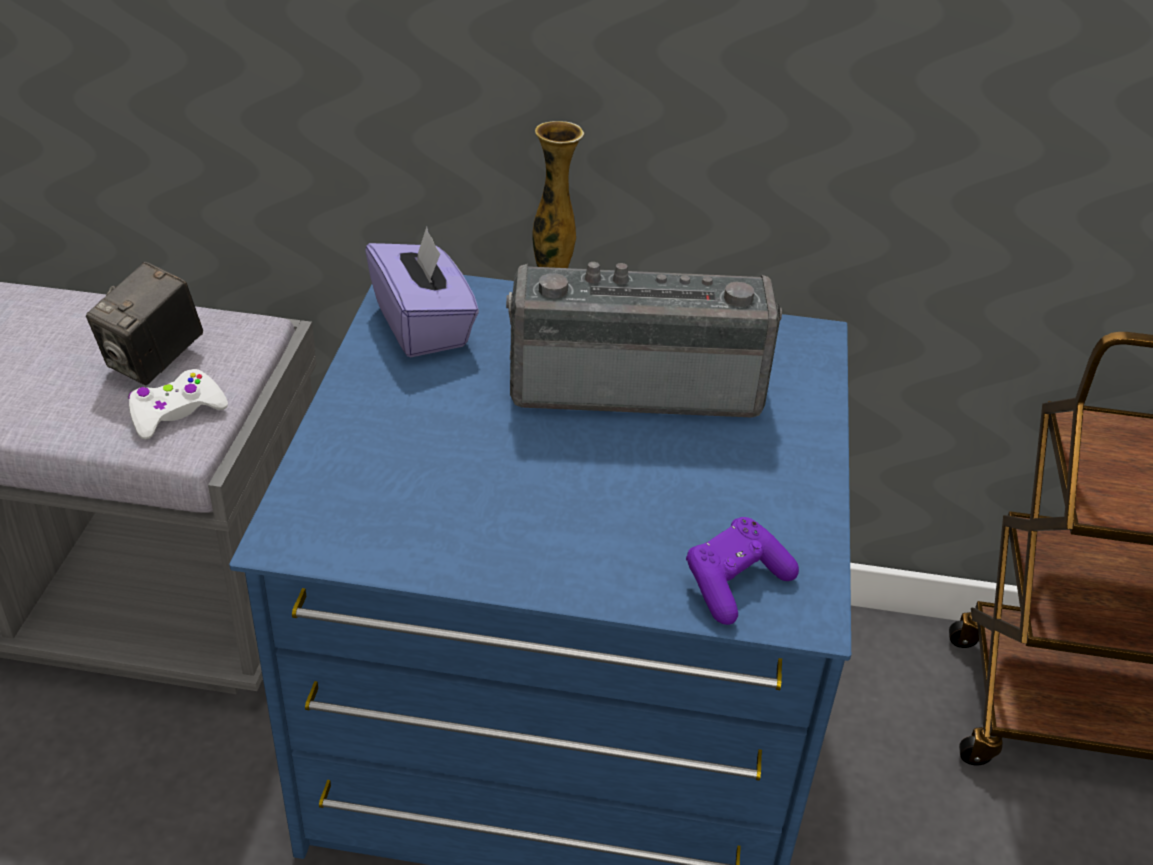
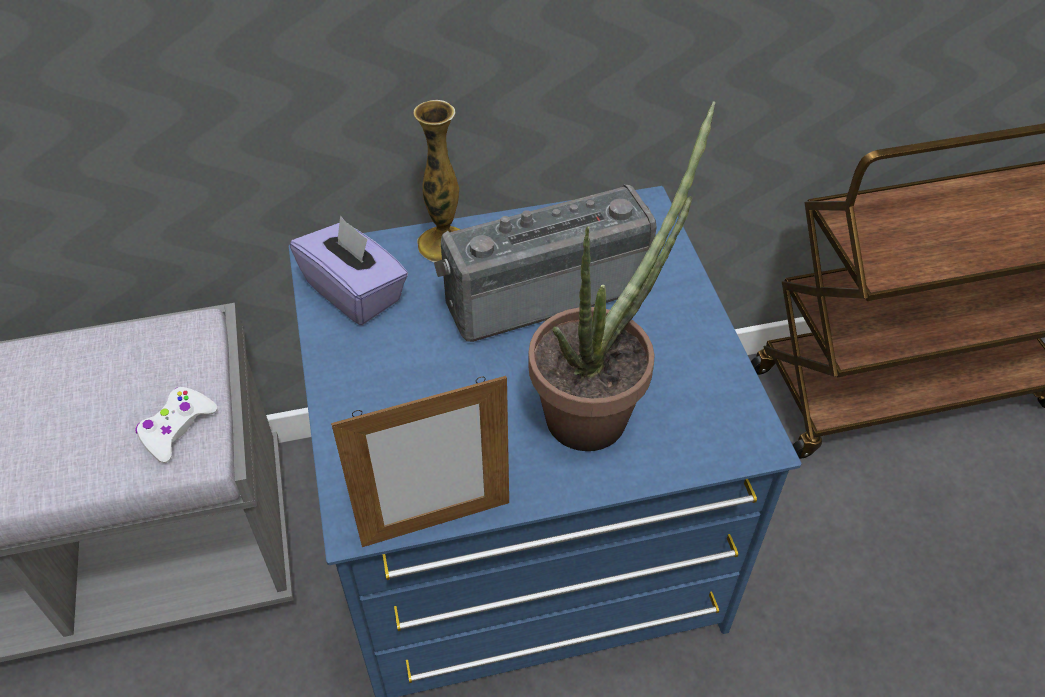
camera: 20 degrees left, 10 degrees up
camera [86,262,203,385] -> none
purple game controller [686,517,799,625] -> none
none -> picture frame [331,376,509,547]
none -> potted plant [528,101,716,451]

